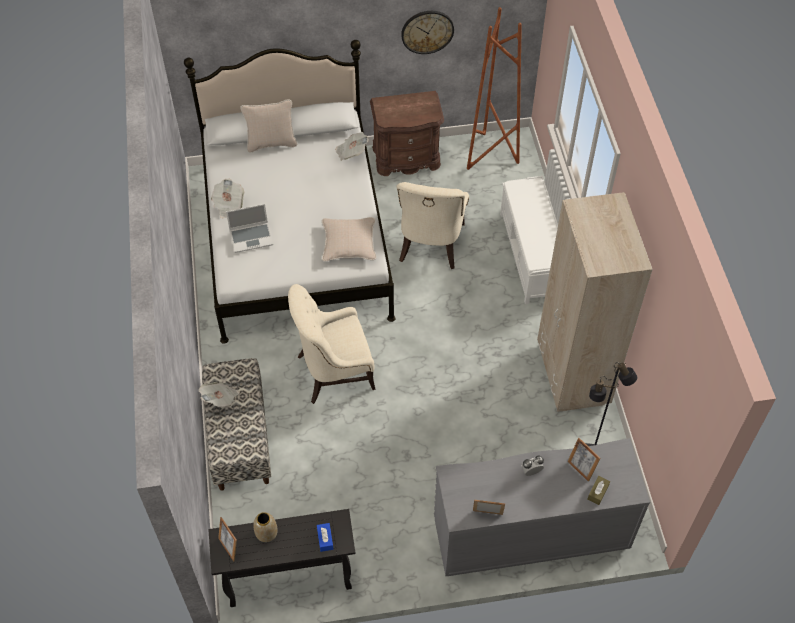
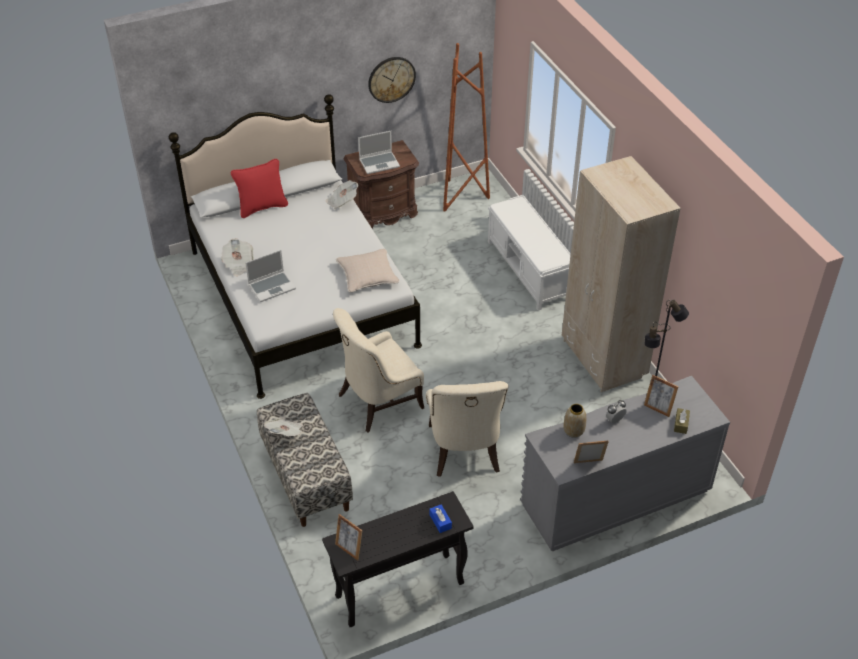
camera: 15 degrees left, 10 degrees down
beige pillow [240,99,297,153] -> red pillow [231,159,288,218]
vase [253,512,278,542] -> vase moved to [563,404,586,438]
beige armchair [396,182,469,269] -> beige armchair moved to [426,381,509,477]
none -> laptop [358,131,400,174]

